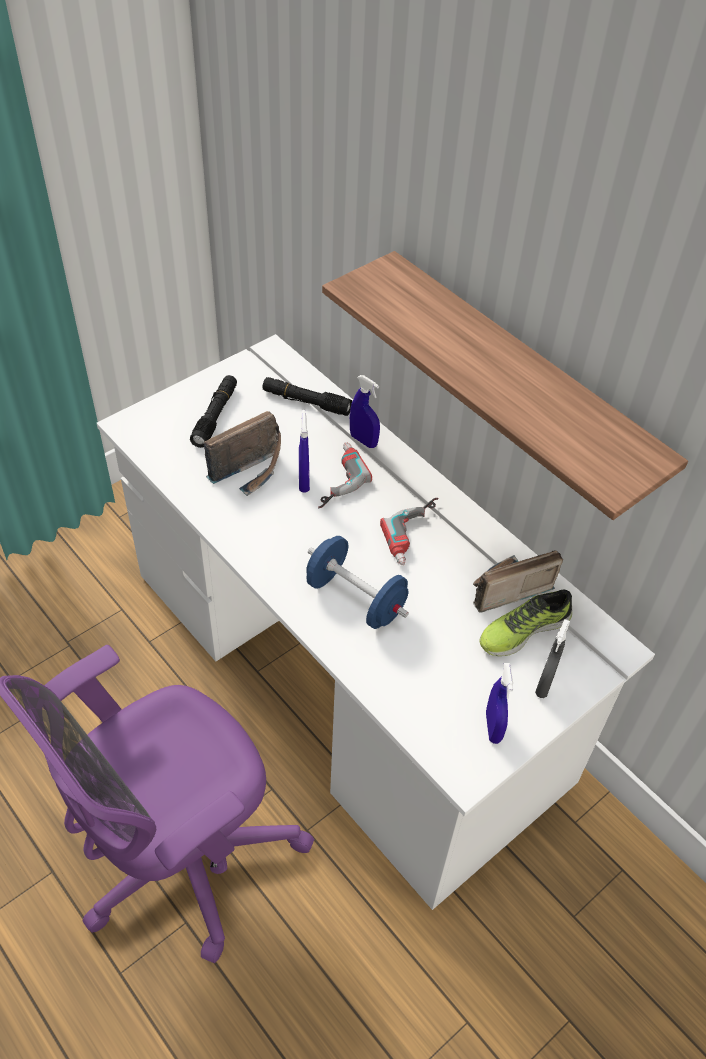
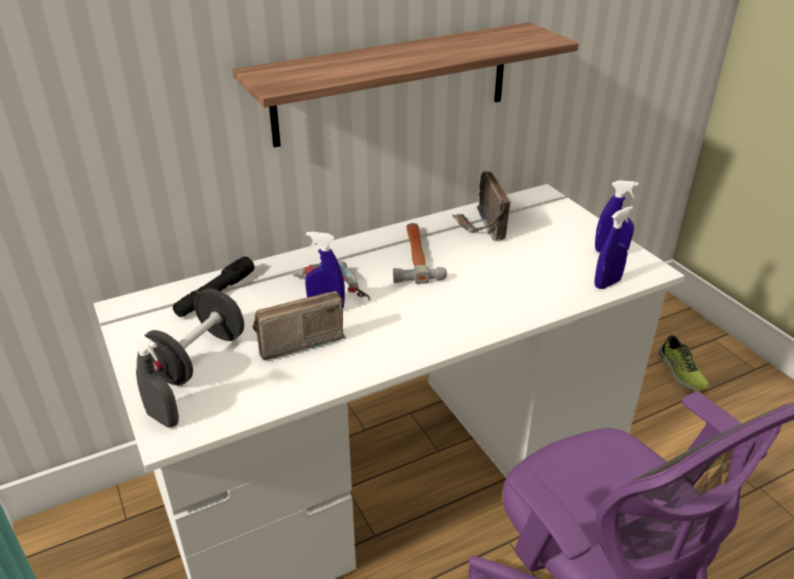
camera: 75 degrees left, 15 degrees down
black flashlight [190,375,237,448] -> black dumbbell [144,288,244,386]
radio [204,411,281,496] -> radio turned 90 degrees counterclockwise [252,291,346,360]
blue dumbbell [306,536,409,629] -> none
blue spray bottle [350,375,380,448] -> blue spray bottle moved to [595,206,633,289]
power drill [380,498,439,565] -> hammer [393,223,447,284]
shoe [480,589,572,656] -> shoe moved to [659,335,708,391]
grey spray bottle [535,619,570,698] -> grey spray bottle moved to [131,333,179,428]

